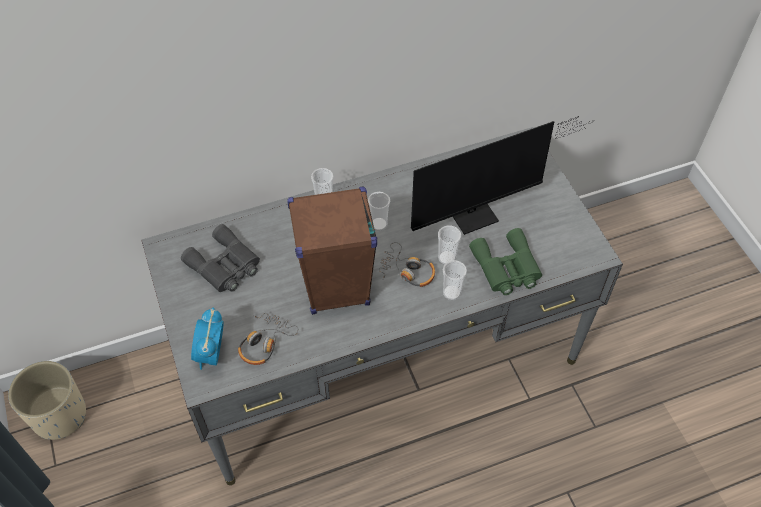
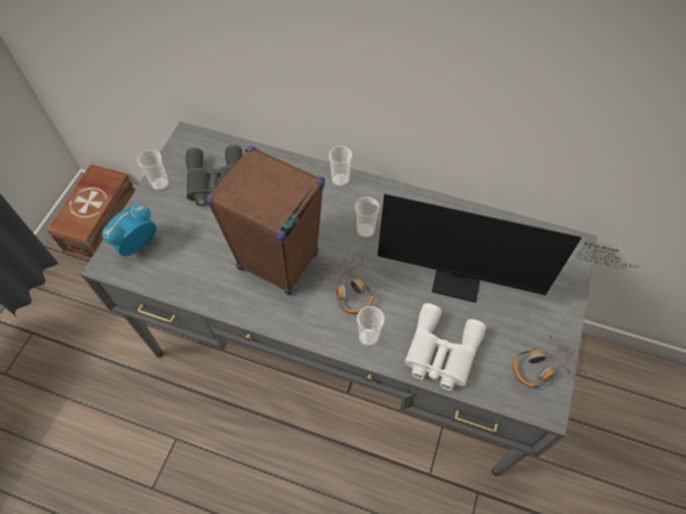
camera: 40 degrees right, 5 degrees up
beige planter [8,361,86,440] -> brown storage box [46,164,135,260]
headphones [238,313,298,365] -> headphones moved to [513,333,586,388]
cup [438,225,461,265] -> cup moved to [137,150,169,191]
green binoculars [469,228,542,295] -> white binoculars [404,303,486,390]

